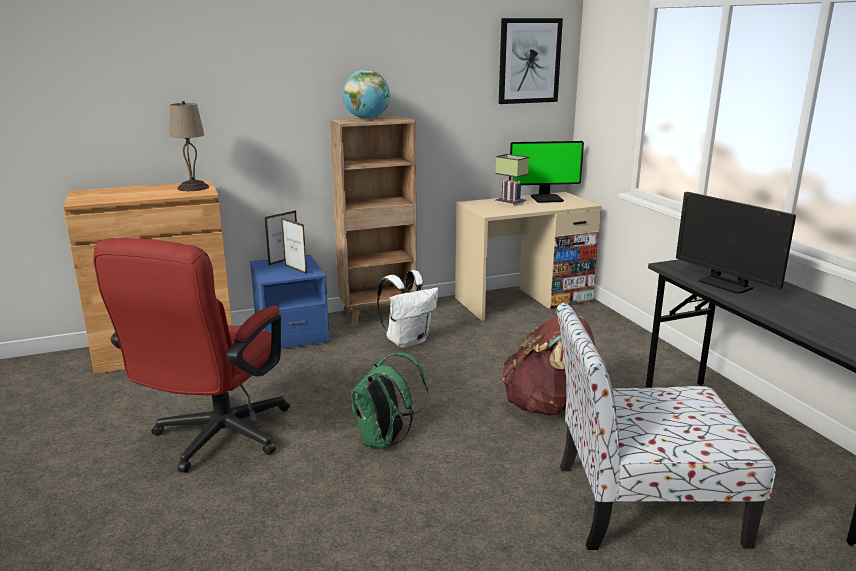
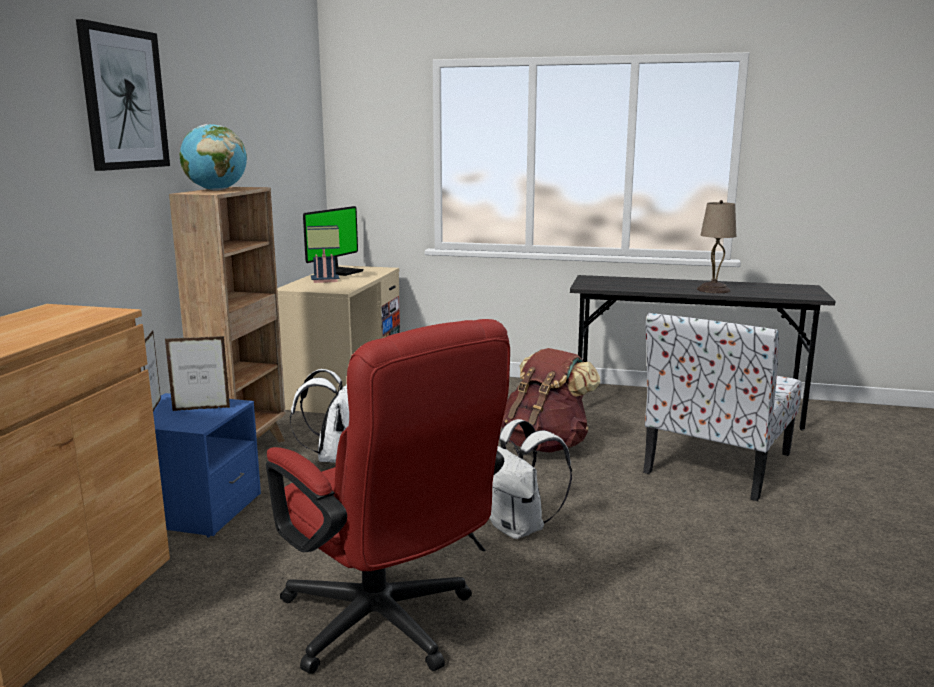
camera: 55 degrees left, 5 degrees down
beige table lamp [170,101,209,191] -> beige table lamp moved to [697,200,736,293]
green backpack [351,352,428,450] -> white backpack [490,419,572,539]
picture [499,18,563,104] -> picture moved to [76,19,170,171]
monitor [676,192,796,294] -> none

